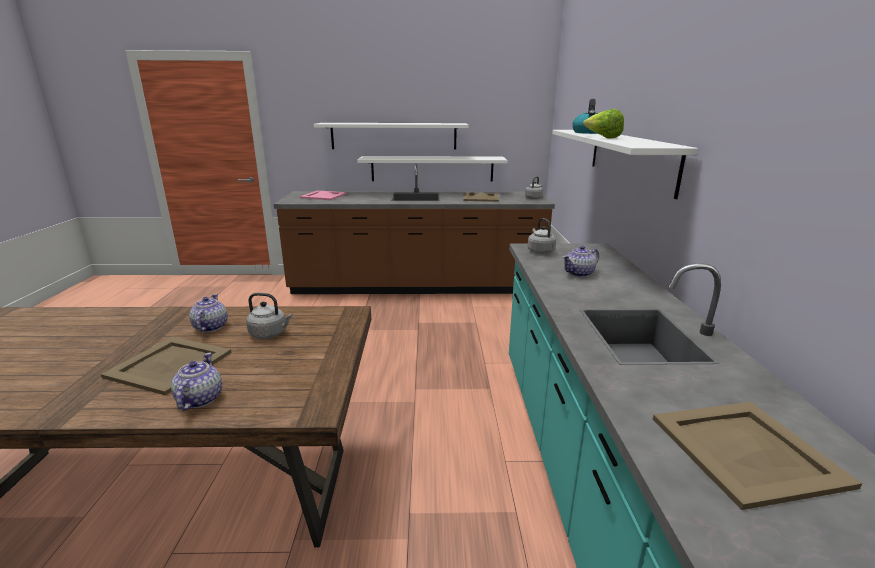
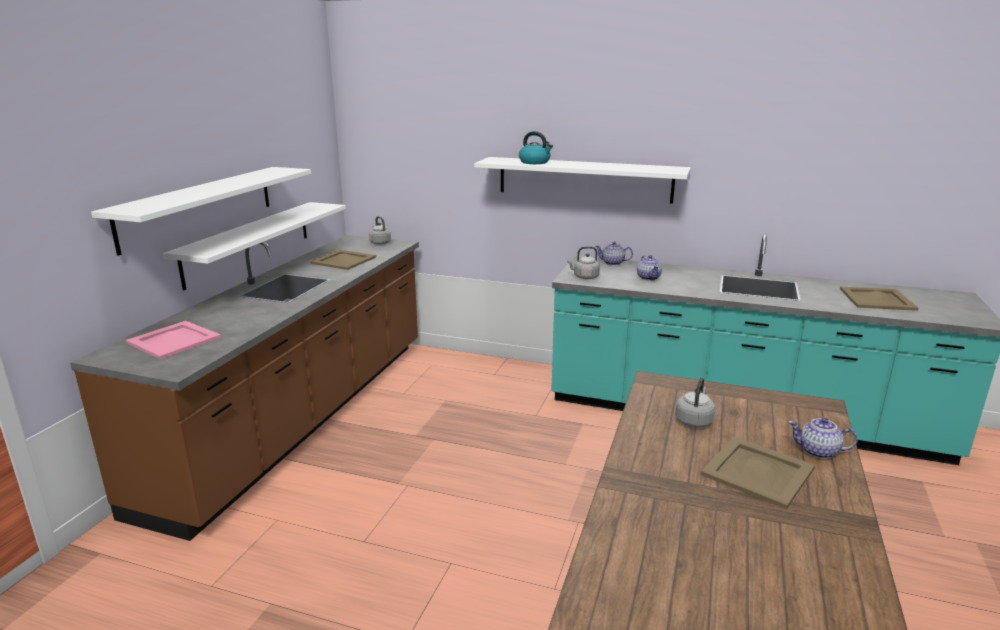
camera: 70 degrees left, 0 degrees up
teapot [189,294,228,332] -> teapot moved to [595,242,633,266]
lettuce [583,109,624,139] -> none

